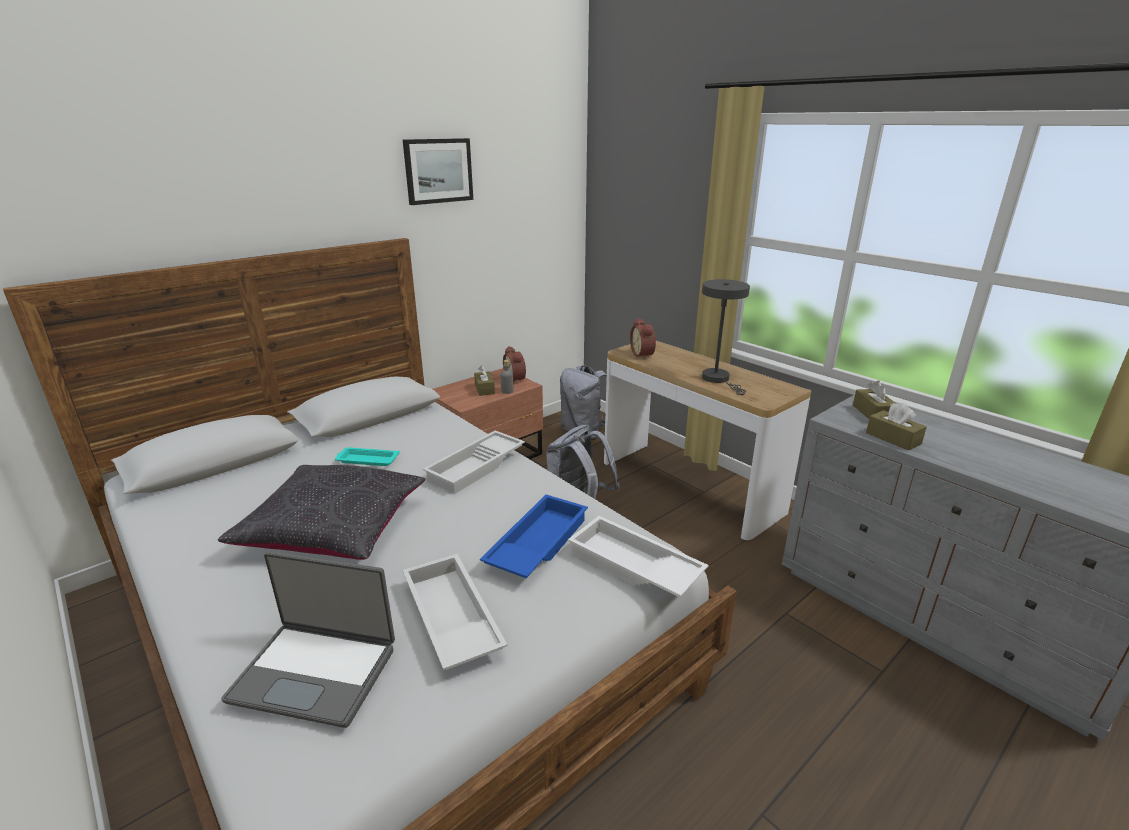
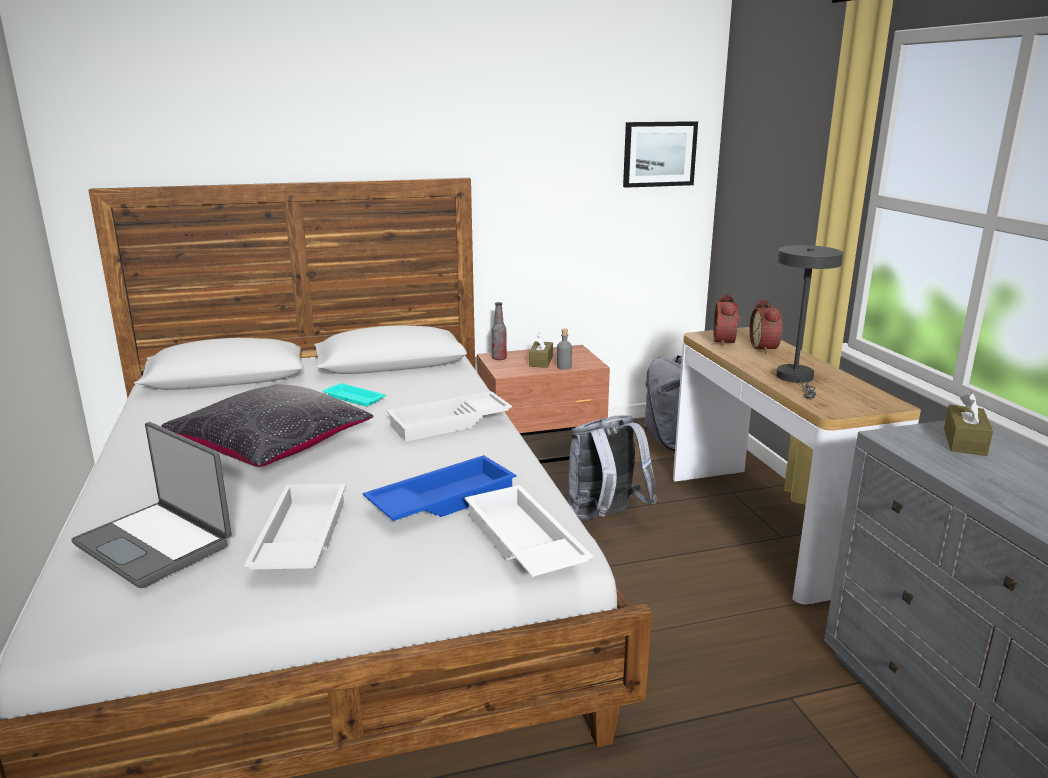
camera: 25 degrees right, 5 degrees down
picture [403,138,473,205] -> picture moved to [623,121,698,188]
alarm clock [503,346,526,384] -> alarm clock moved to [750,299,782,353]
brown tissue box [866,403,927,450] -> none
none -> bottle [492,302,507,360]

